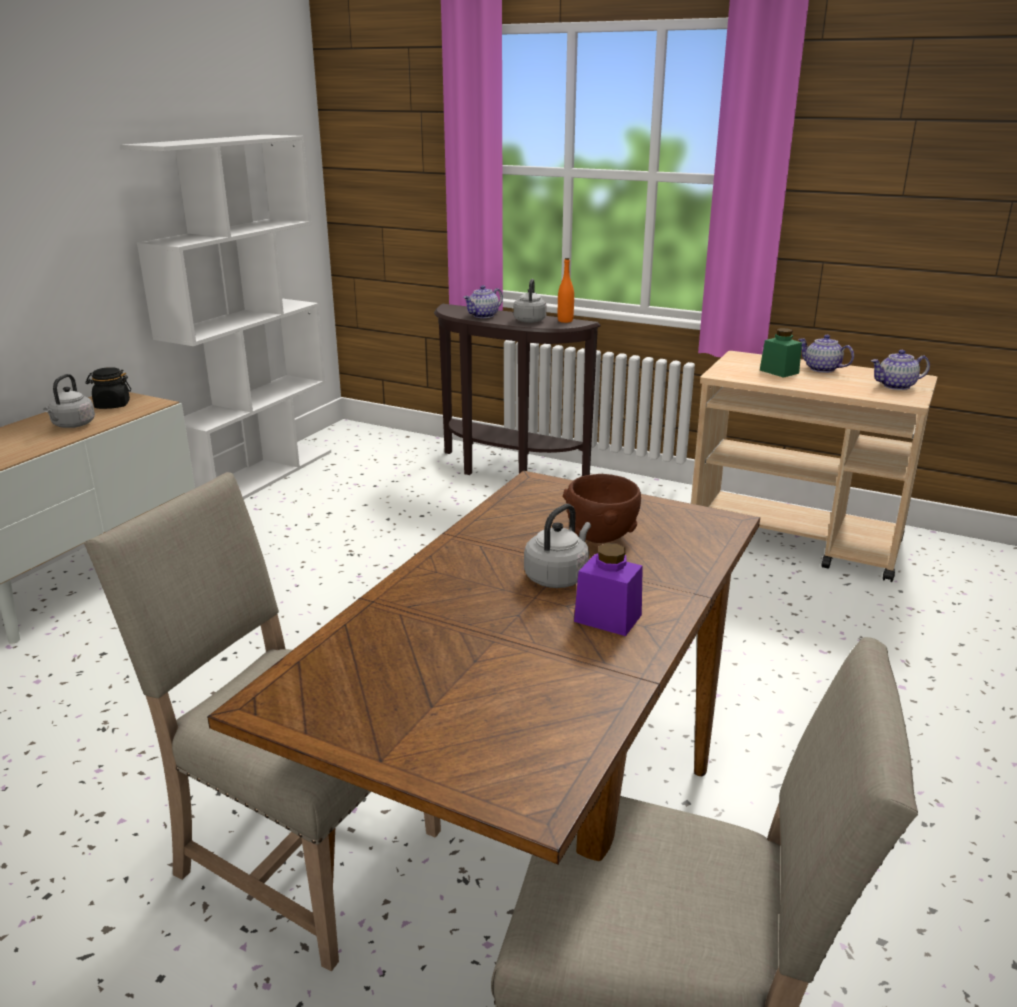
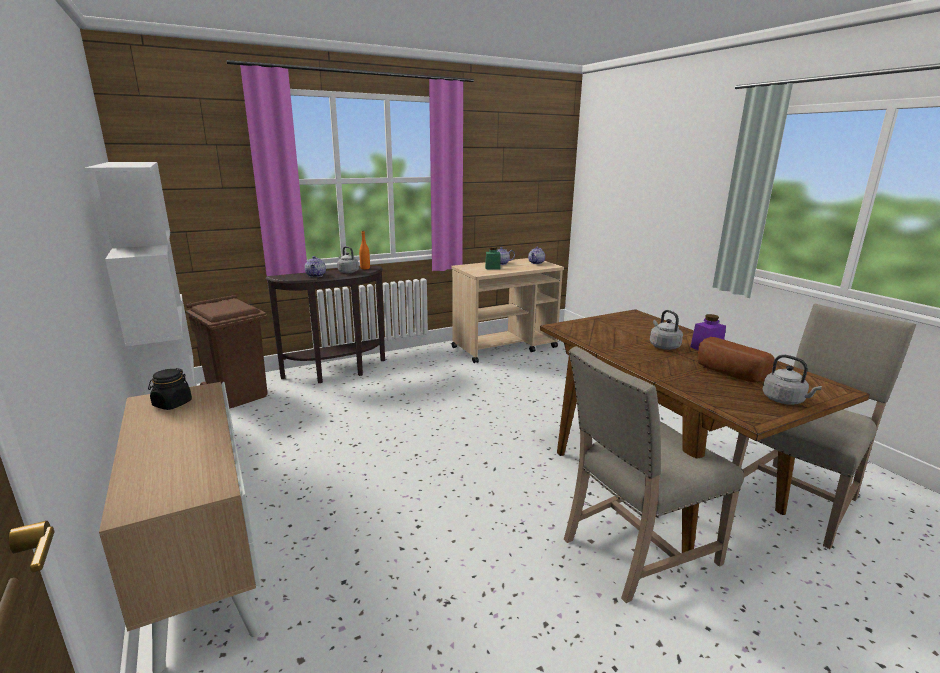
camera: 55 degrees left, 5 degrees down
grey kettle [43,374,95,428] -> grey kettle moved to [763,355,822,405]
brown bowl [563,474,641,543] -> none
none -> brown trash can [186,295,268,408]
none -> bread [697,337,774,382]

